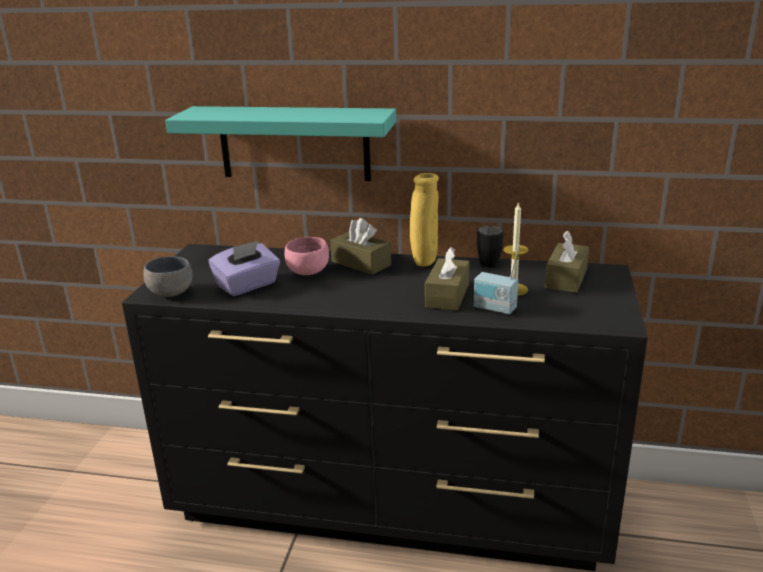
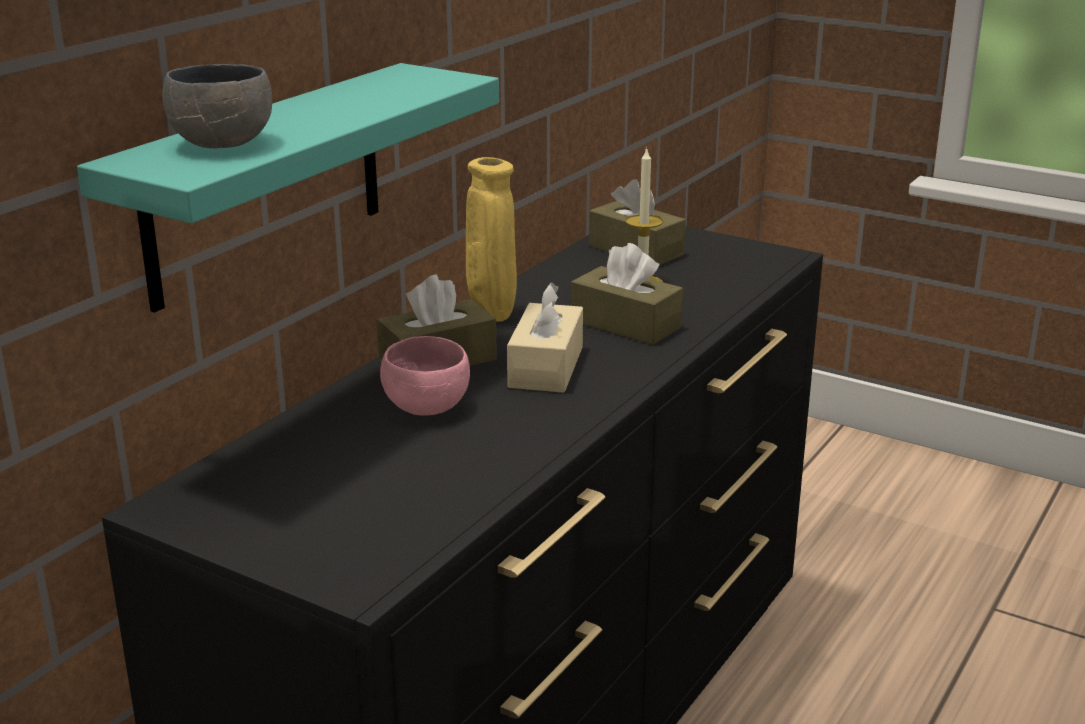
camera: 70 degrees left, 0 degrees up
grey bowl [144,256,193,297] -> grey bowl moved to [162,64,272,148]
purple tissue box [209,241,280,296] -> none
radio [474,245,520,315] -> none
black mug [477,226,503,268] -> none
none -> beige tissue box [507,283,583,393]

